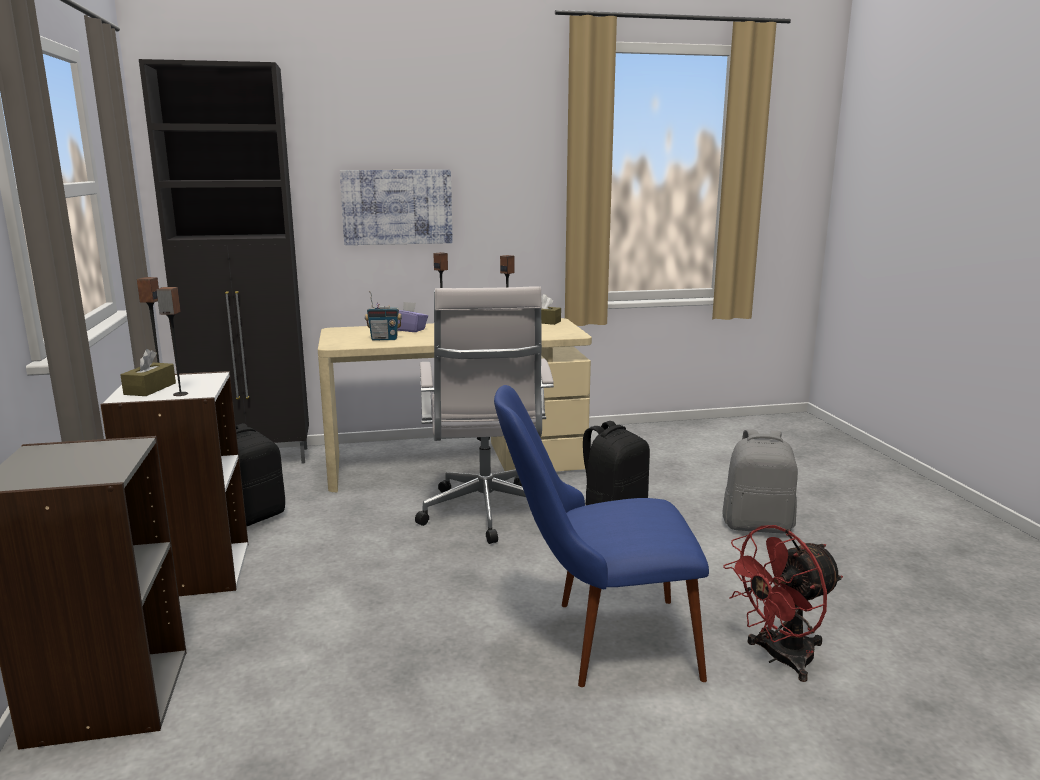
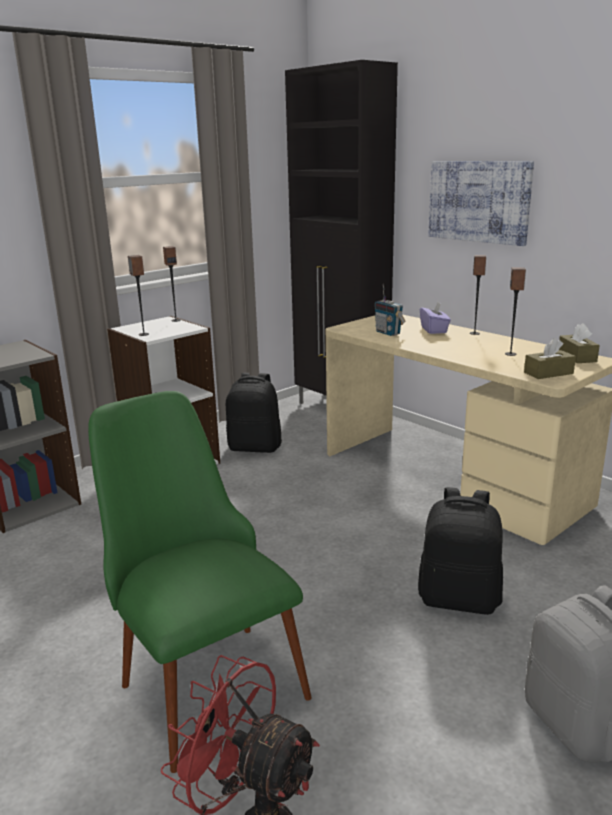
camera: 60 degrees right, 5 degrees up
brown tissue box [121,349,176,396] -> brown tissue box moved to [524,338,576,379]
white office chair [415,286,554,544] -> none
blue chair [494,385,709,687] -> green chair [88,391,312,773]

